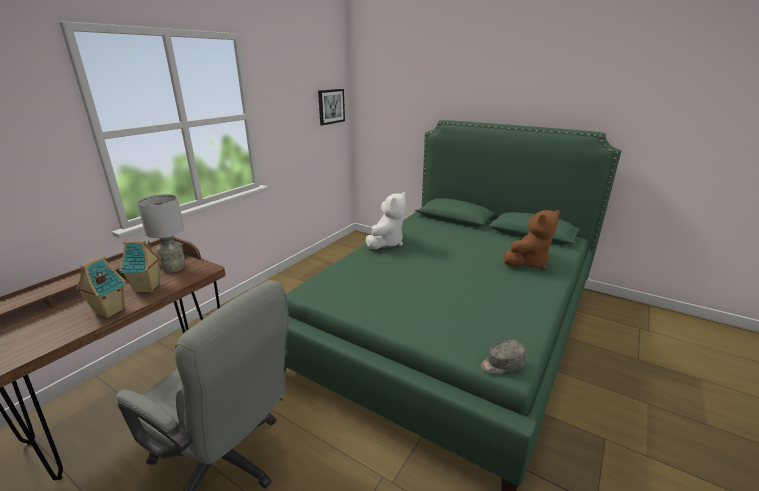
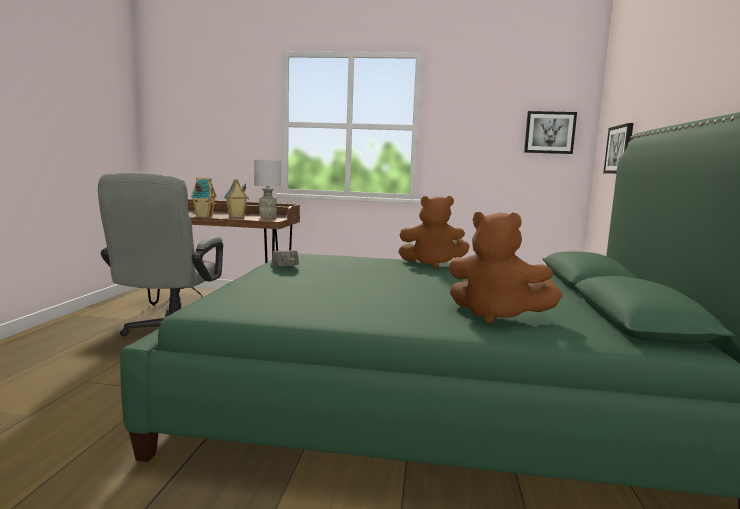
camera: 65 degrees right, 15 degrees down
white plush toy [366,192,406,249] -> brown plush toy [398,196,470,268]
grey cap [481,340,526,374] -> grey cap moved to [270,250,299,266]
none -> picture [603,123,633,174]

